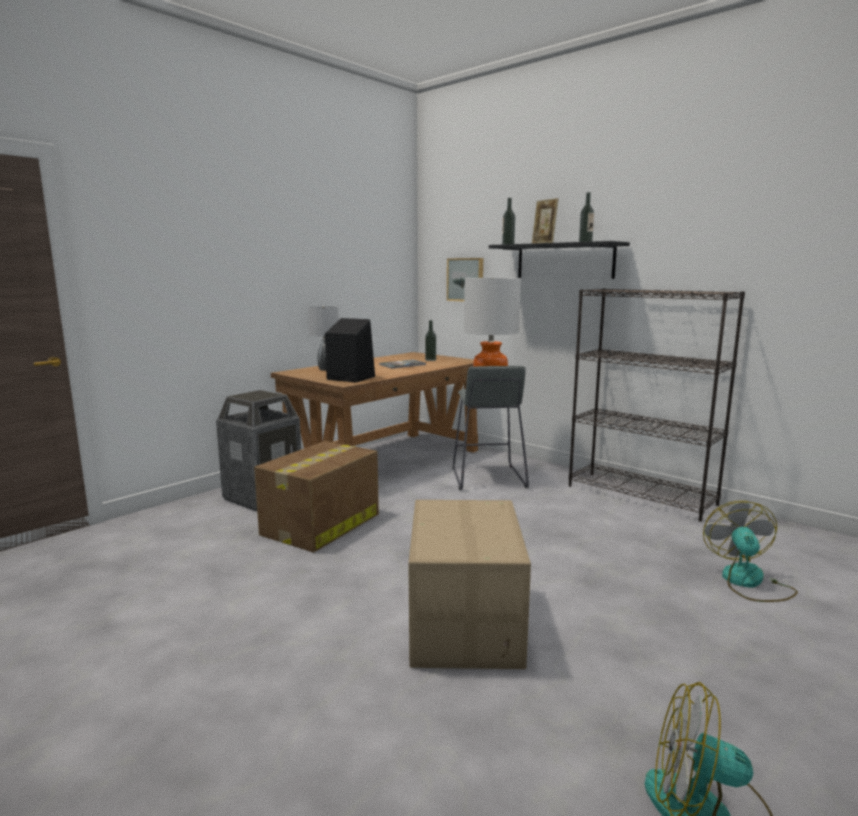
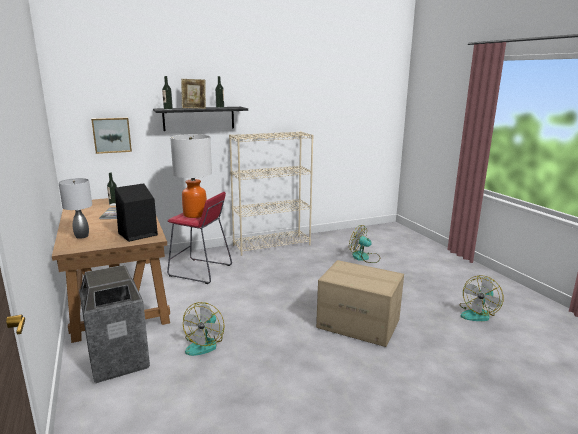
camera: 65 degrees left, 5 degrees up
cardboard box [254,441,379,552] -> fan [183,302,224,356]
grey stool [452,366,529,490] -> red stool [167,192,232,284]
black bookcase [569,288,745,522] -> beige bookcase [229,131,314,256]

